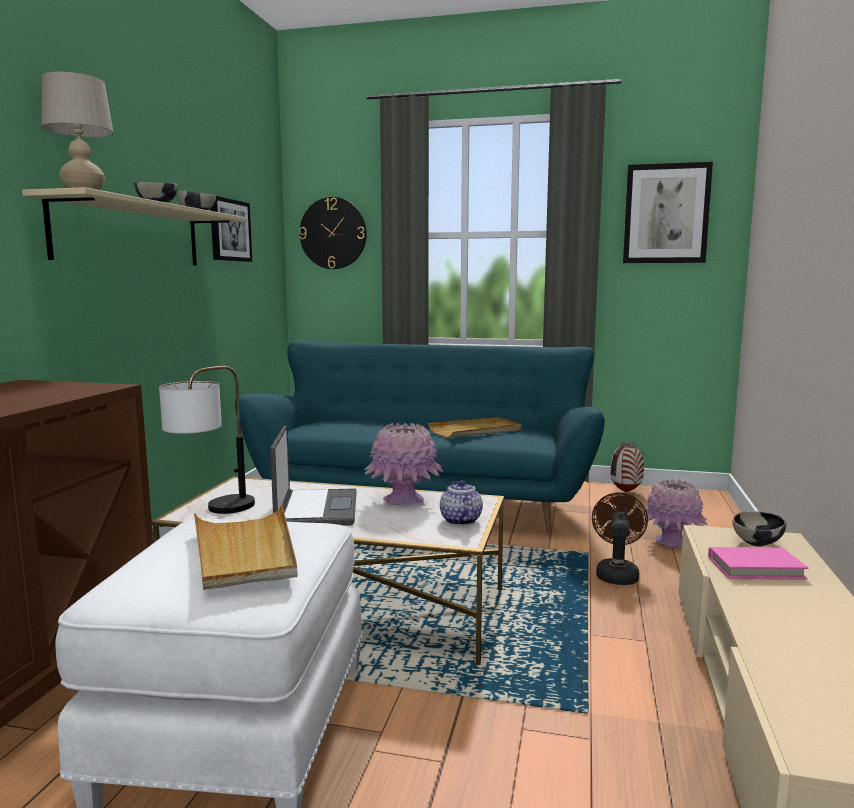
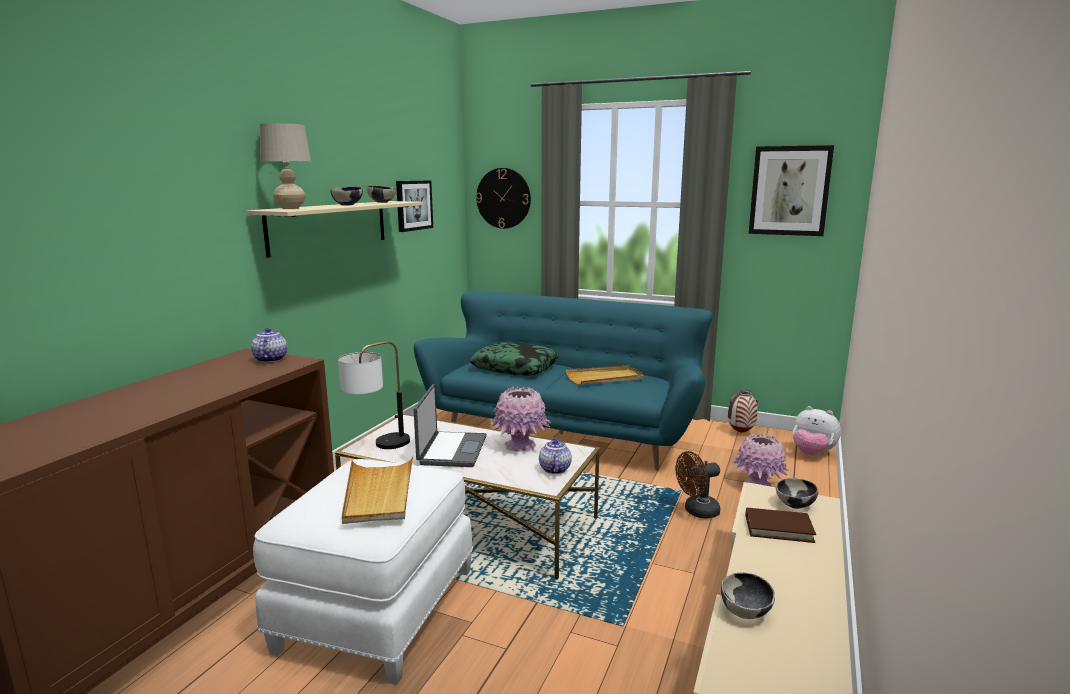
camera: 10 degrees right, 5 degrees up
brown fan [592,493,648,585] -> brown fan turned 135 degrees counterclockwise [676,451,720,519]
pink book [708,547,808,579] -> brown book [746,508,816,543]
none -> teapot [251,328,287,363]
none -> pillow [470,342,559,376]
none -> bowl [721,573,775,619]
none -> plush toy [793,406,841,455]

